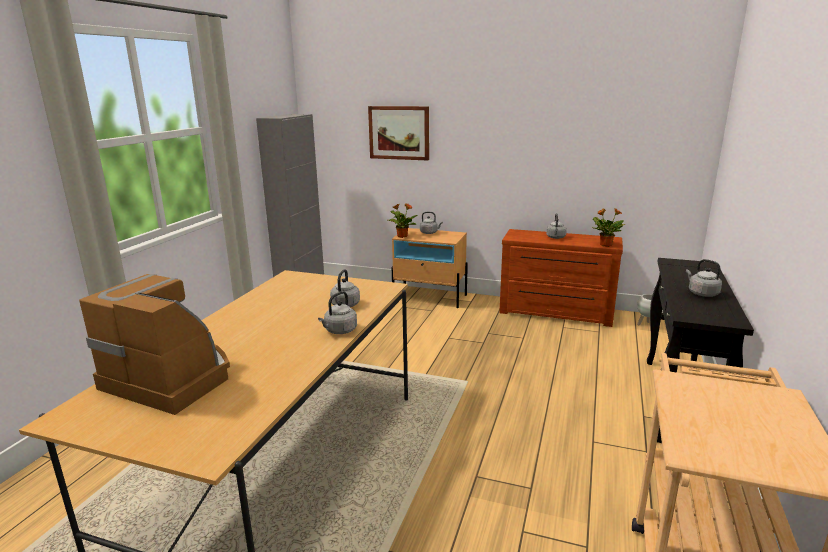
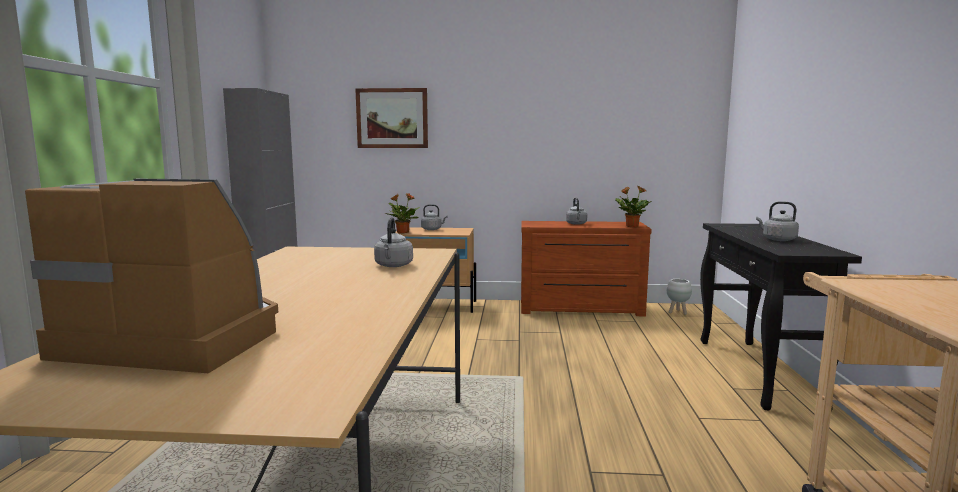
camera: 15 degrees left, 10 degrees down
grey kettle [318,291,357,334] -> none

